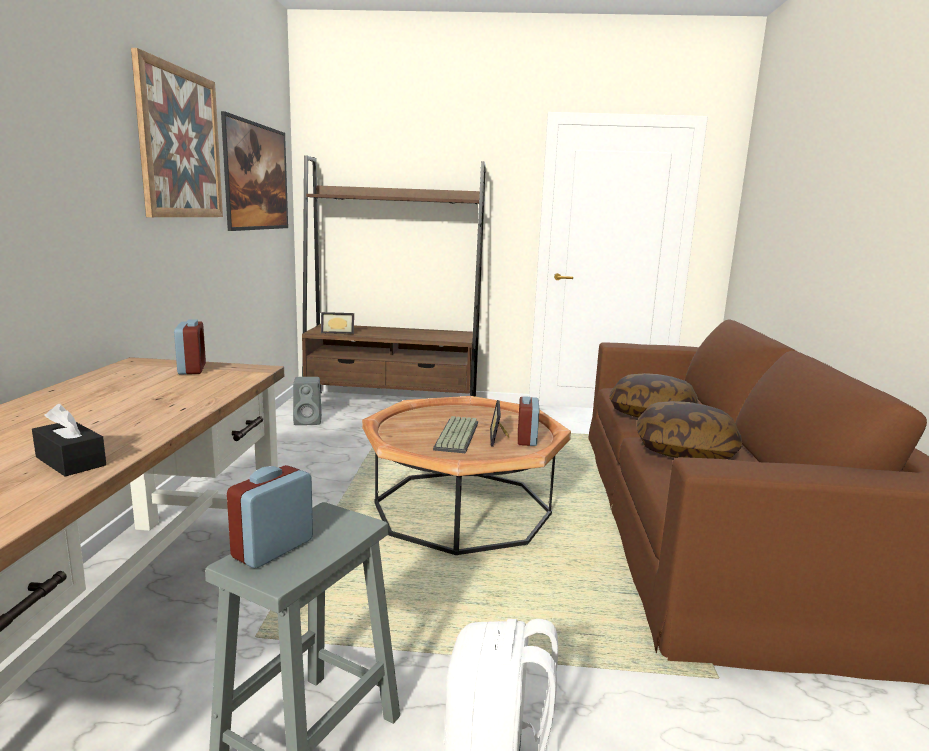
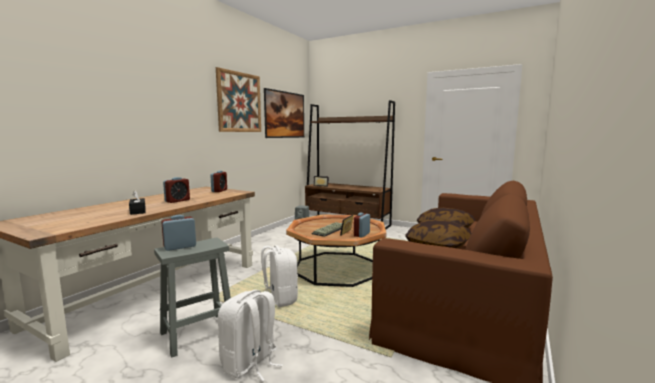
camera: 25 degrees right, 5 degrees down
none -> alarm clock [163,177,190,203]
none -> white backpack [261,245,298,307]

